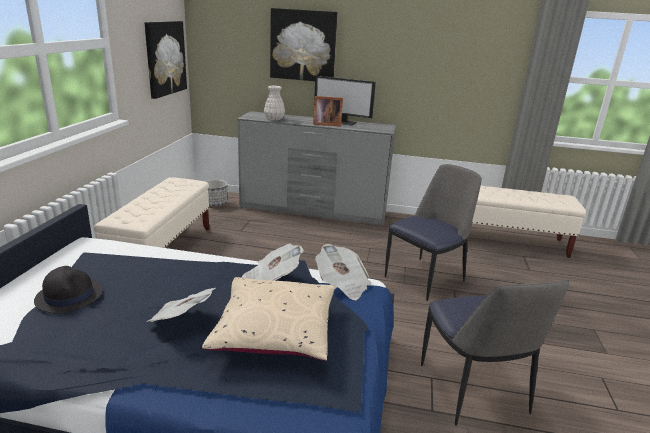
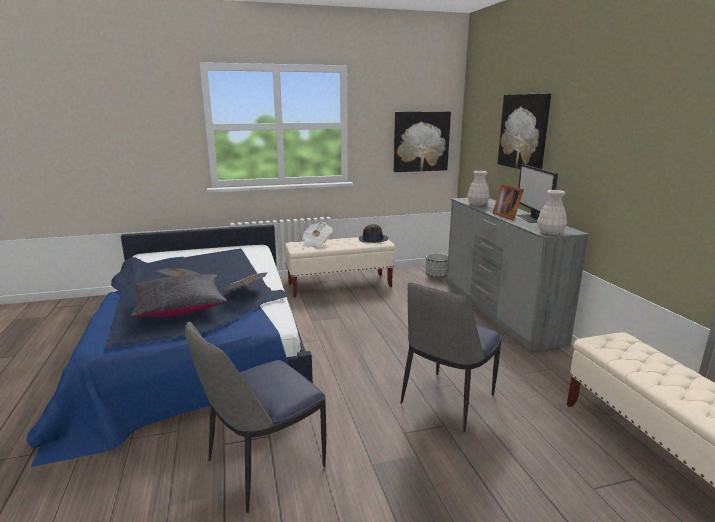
camera: 65 degrees right, 5 degrees down
black hat [34,266,103,314] -> black hat moved to [359,224,388,243]
beige pillow [202,277,335,361] -> black pillow [131,274,227,317]
newspaper [315,244,371,300] -> newspaper moved to [302,222,333,248]
chair [385,164,482,301] -> chair turned 105 degrees clockwise [400,283,502,432]
none -> white vase [537,190,567,235]

